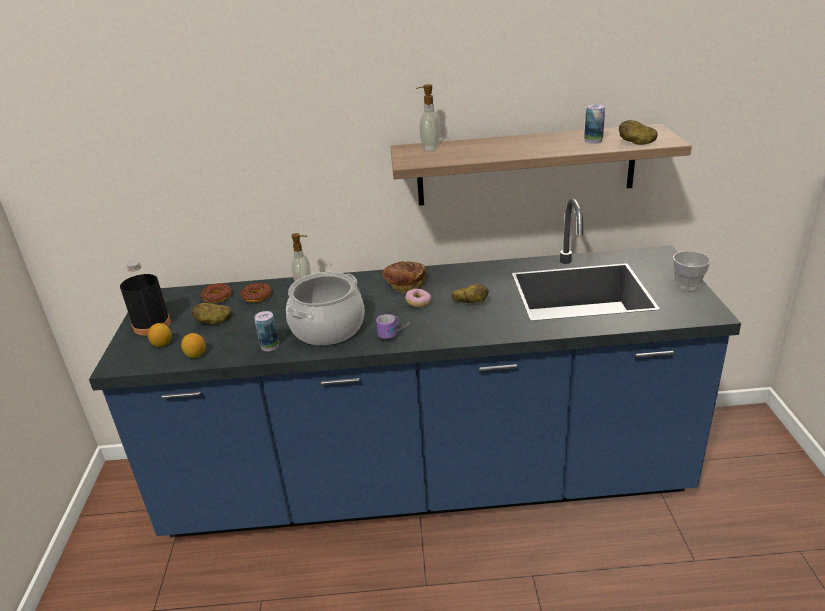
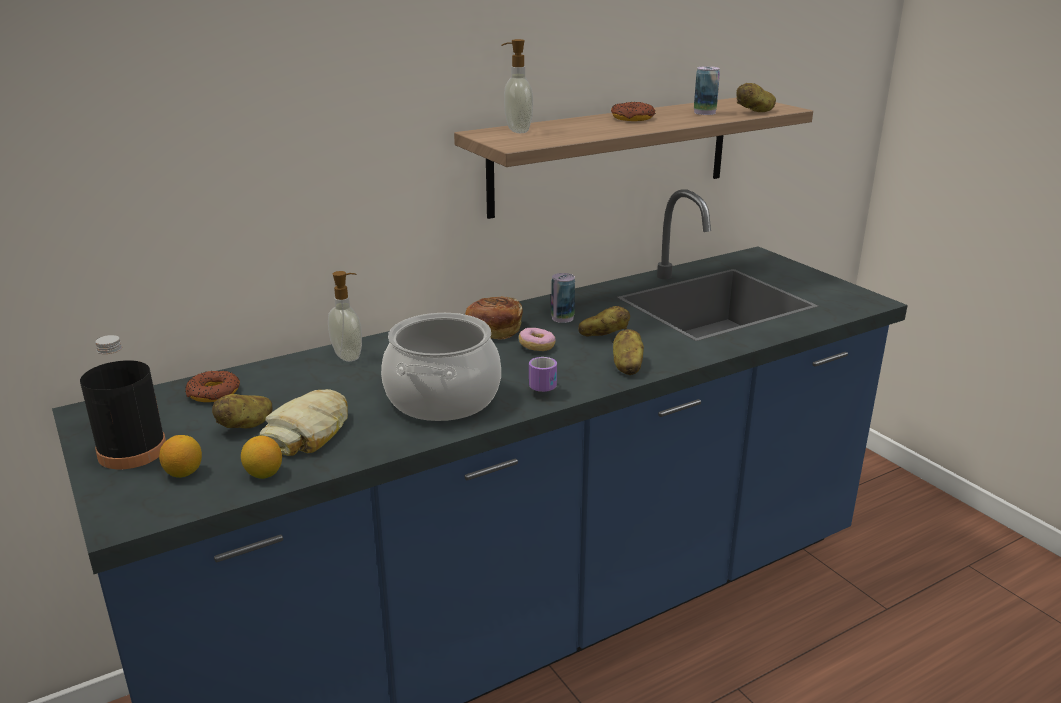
camera: 30 degrees left, 5 degrees down
donut [240,283,272,302] -> donut moved to [611,102,655,121]
can [254,311,279,351] -> can moved to [551,273,575,323]
cup [673,251,711,292] -> none
none -> bread [260,389,348,456]
none -> potato [613,329,644,375]

